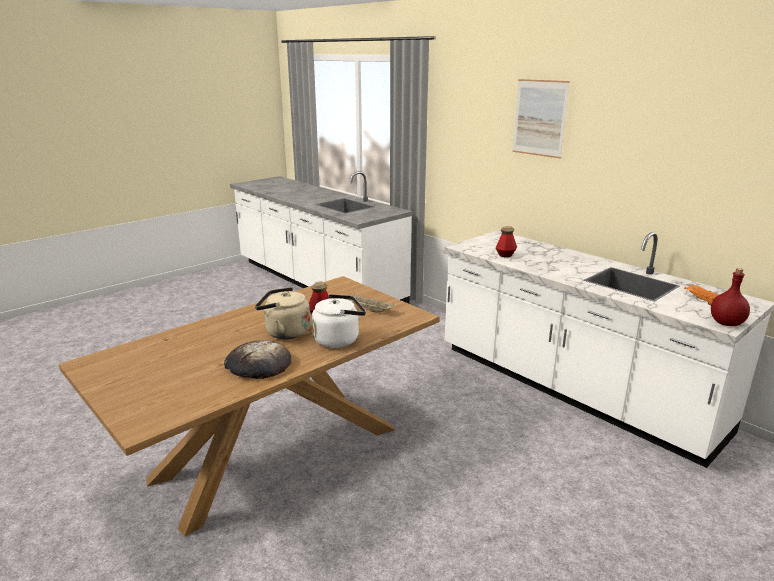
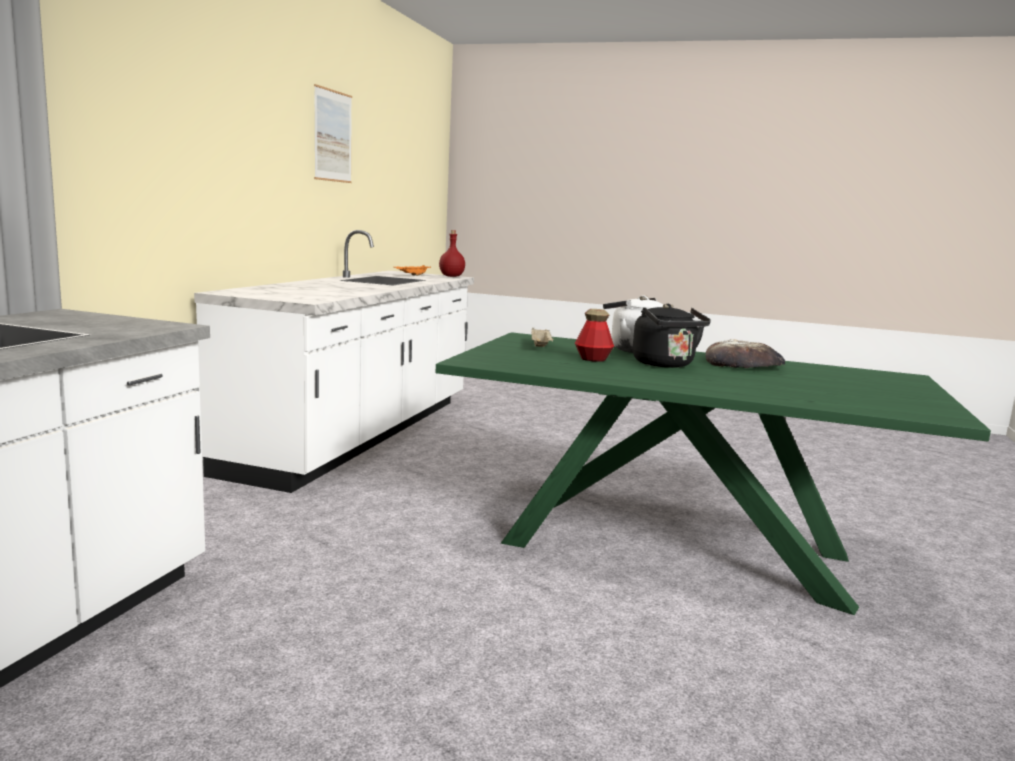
camera: 120 degrees left, 10 degrees down
brown dining table [58,276,440,537] -> green dining table [436,332,991,615]
beige kettle [255,287,311,339] -> black kettle [633,304,711,368]
bottle [496,226,517,257] -> none
picture [512,79,570,159] -> picture moved to [314,84,352,183]

